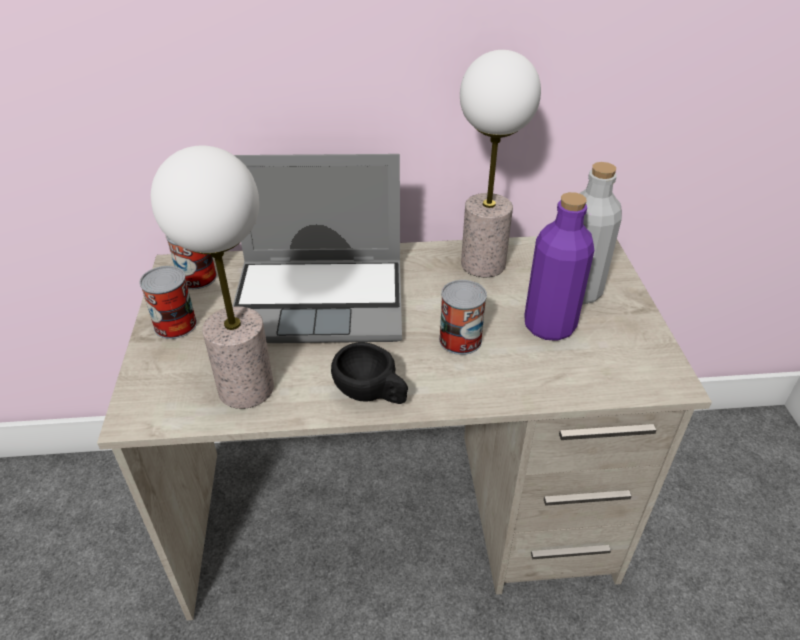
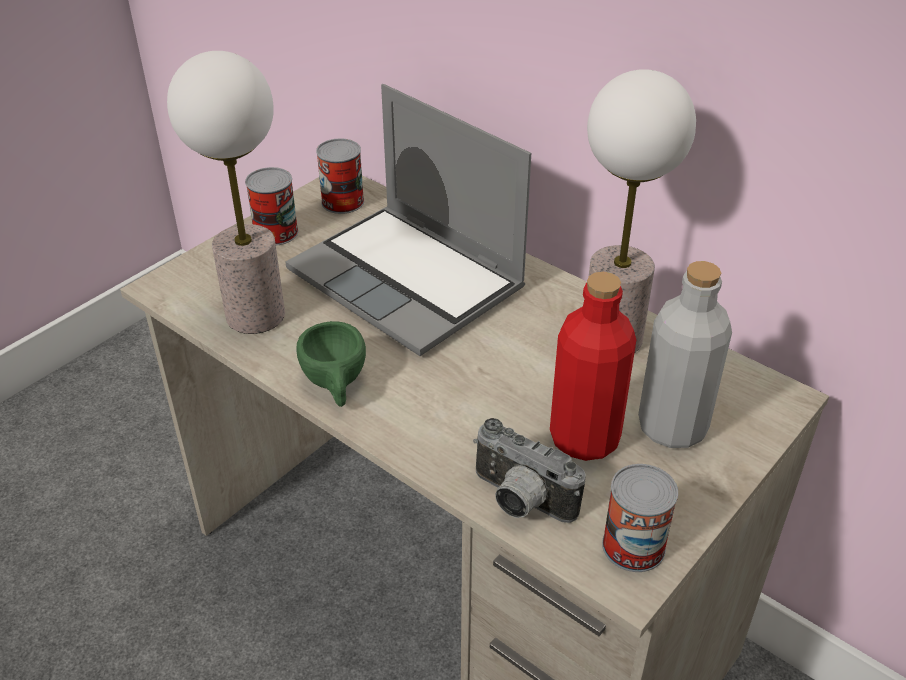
camera: 45 degrees right, 0 degrees up
black cup [331,342,408,404] -> green cup [296,321,366,407]
can [439,280,487,355] -> can moved to [602,464,678,572]
purple bottle [524,192,594,341] -> red bottle [550,272,636,461]
none -> camera [473,418,586,523]

